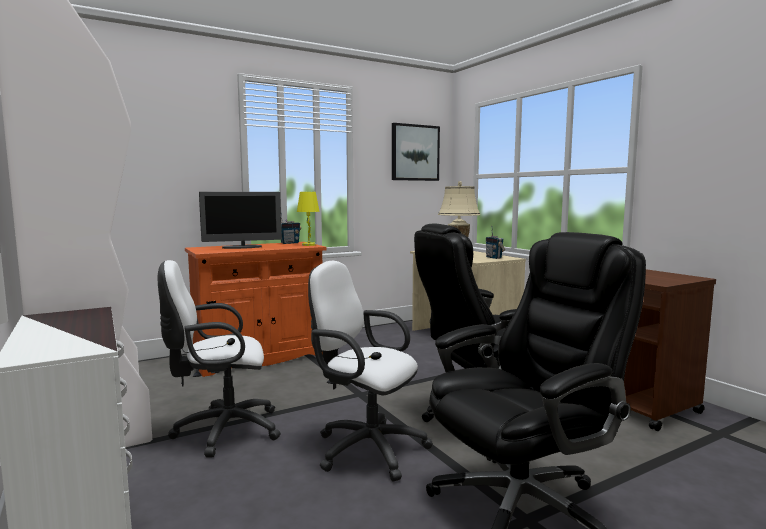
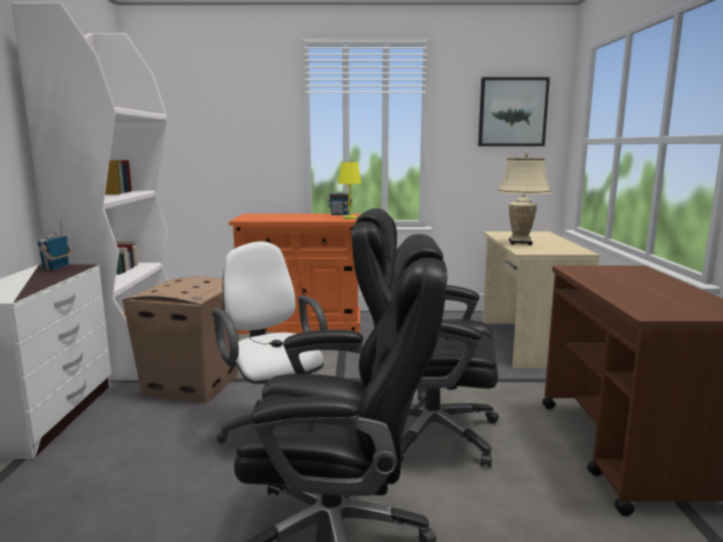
camera: 30 degrees right, 5 degrees up
white office chair [157,260,281,457] -> cardboard box [123,276,239,403]
monitor [199,192,282,249] -> none
radio [486,226,505,259] -> radio moved to [37,220,73,270]

